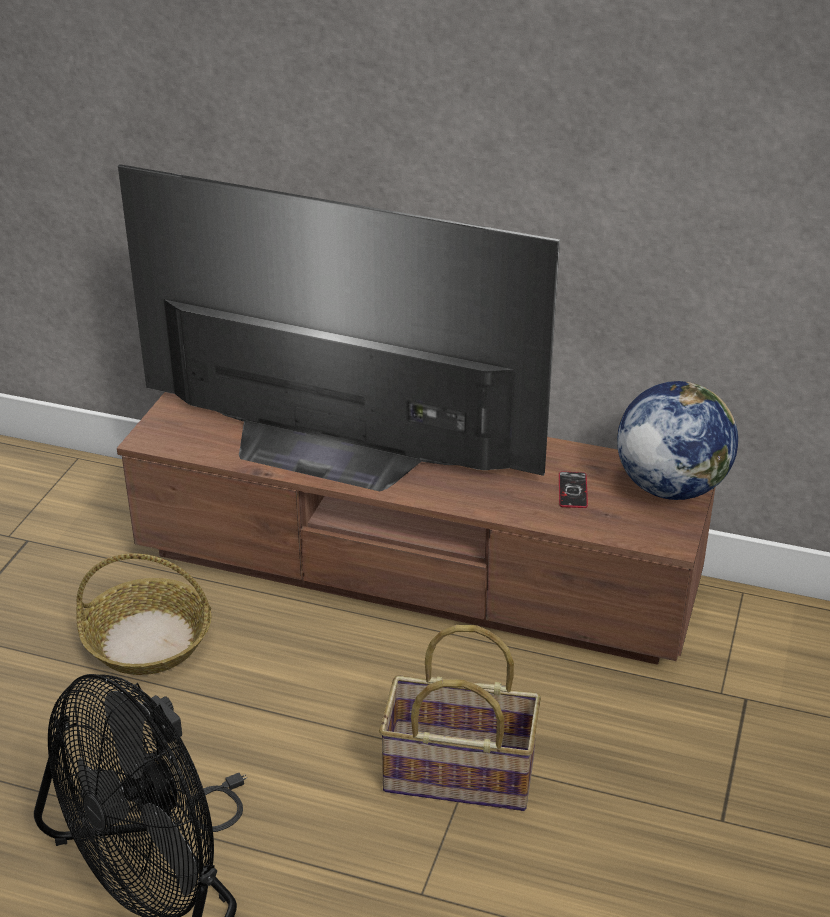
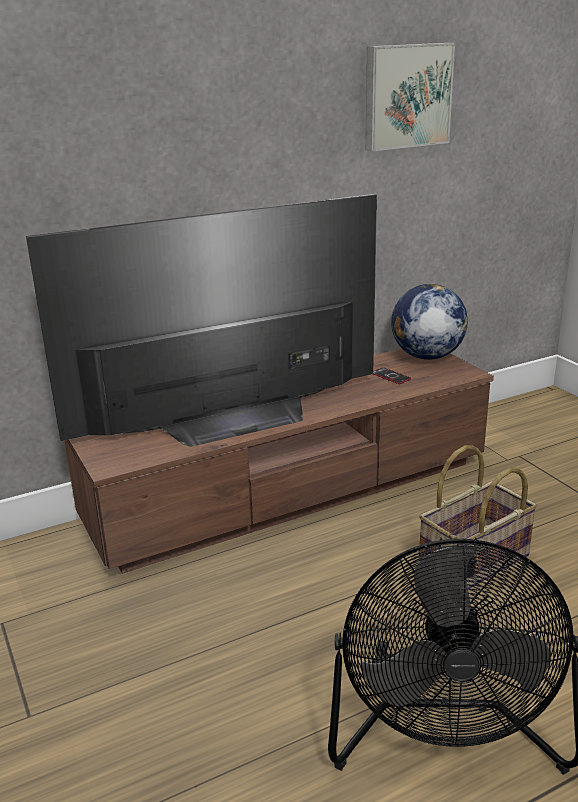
camera: 45 degrees left, 10 degrees down
basket [77,553,211,675] -> none
none -> picture [365,43,455,151]

